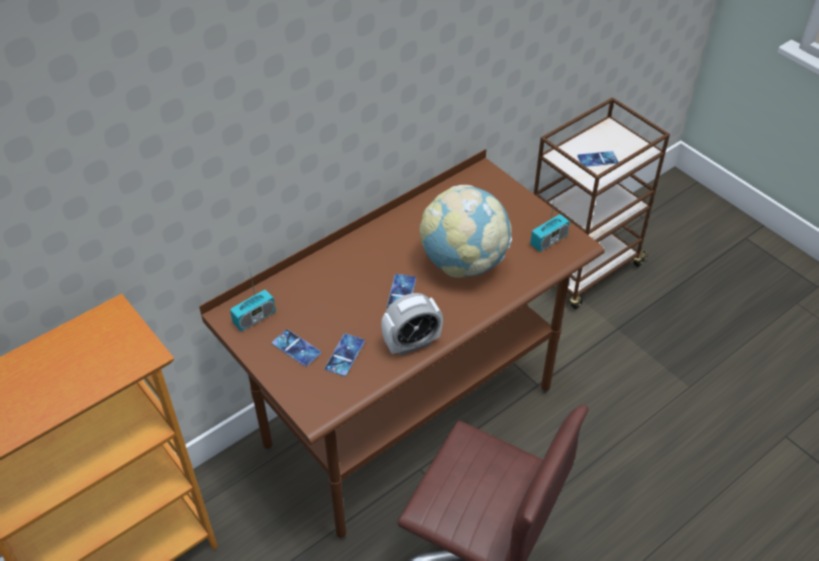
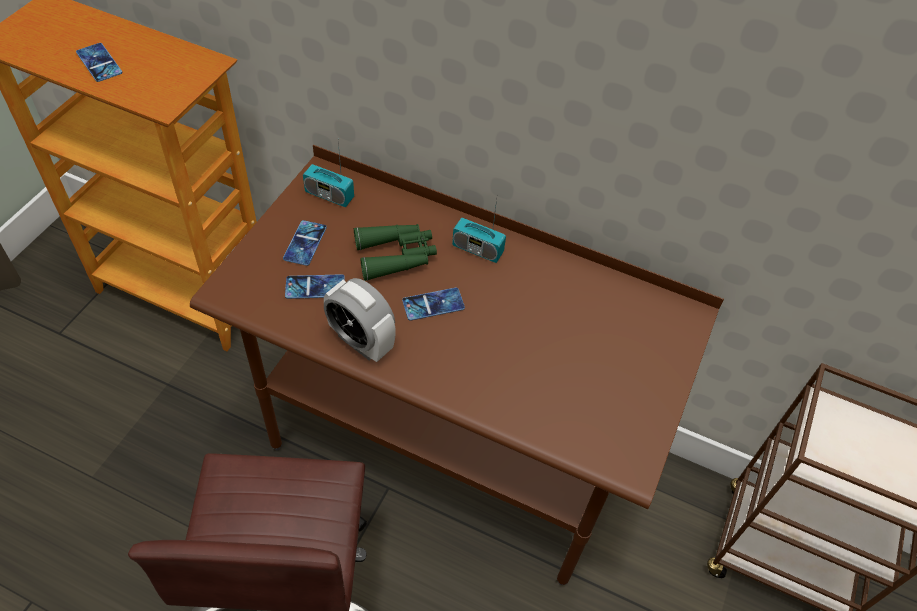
camera: 60 degrees right, 5 degrees up
globe [420,185,512,278] -> none
radio [530,190,570,252] -> radio moved to [452,199,506,263]
phone [577,151,618,167] -> phone moved to [76,43,122,82]
none -> green binoculars [354,224,437,281]

